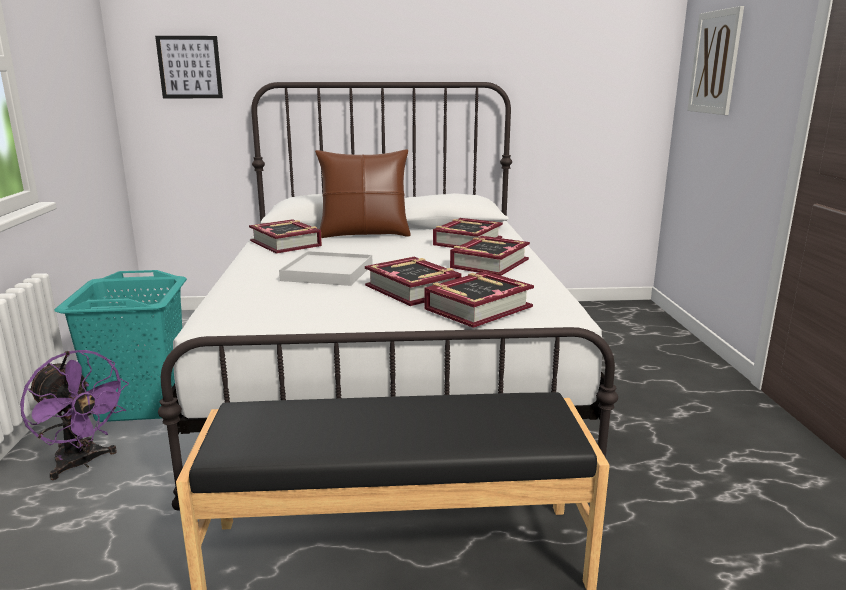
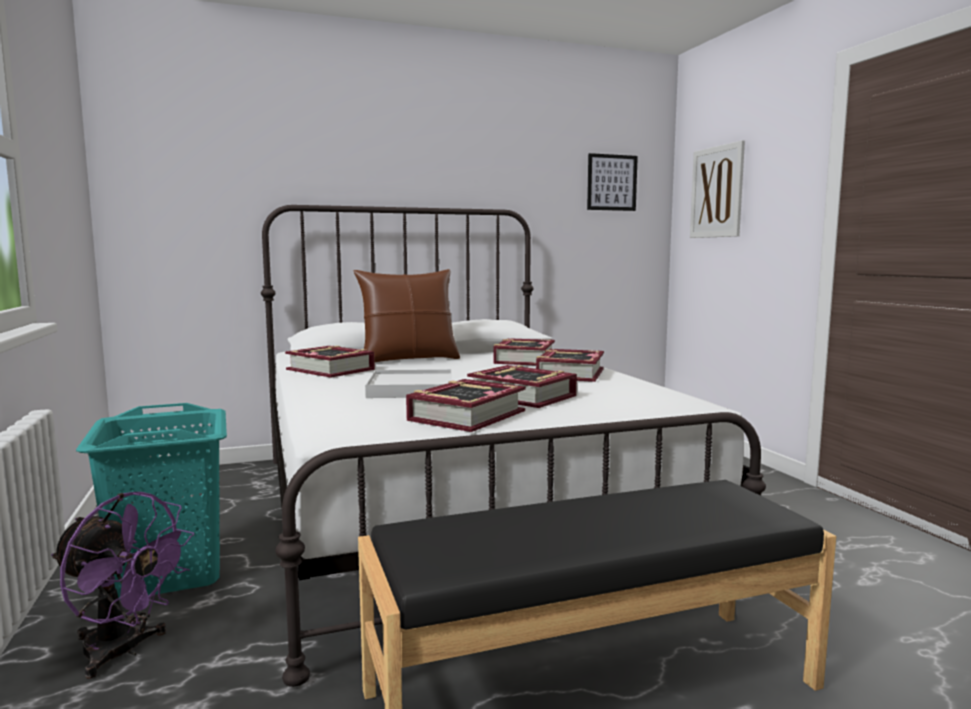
camera: 15 degrees left, 10 degrees down
picture [155,36,223,98] -> picture moved to [587,153,638,211]
book [424,271,534,328] -> book moved to [406,379,525,432]

